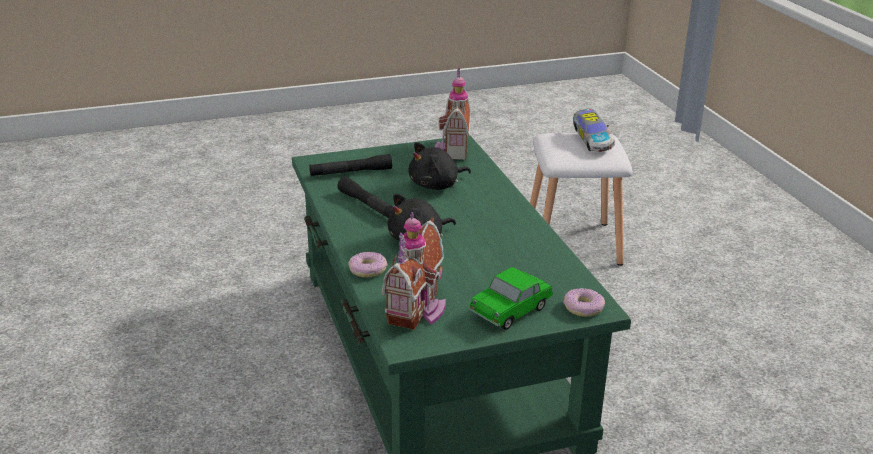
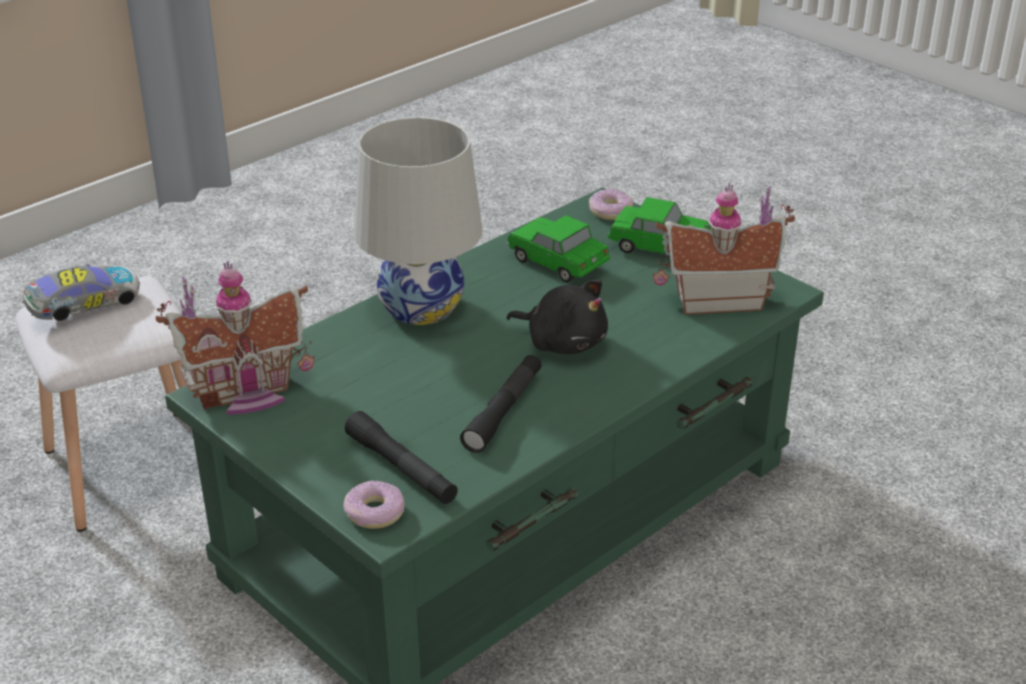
camera: 115 degrees left, 5 degrees up
donut [348,252,387,277] -> donut moved to [343,480,404,529]
black plush toy [408,142,471,190] -> none
none -> white table lamp [354,117,483,325]
none -> toy car [507,215,610,283]

